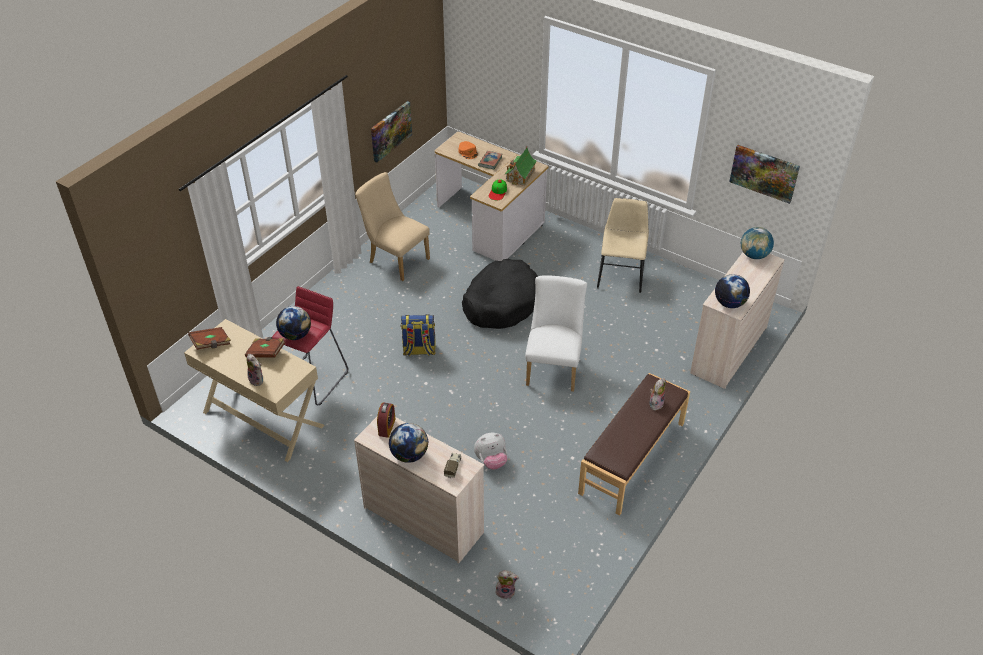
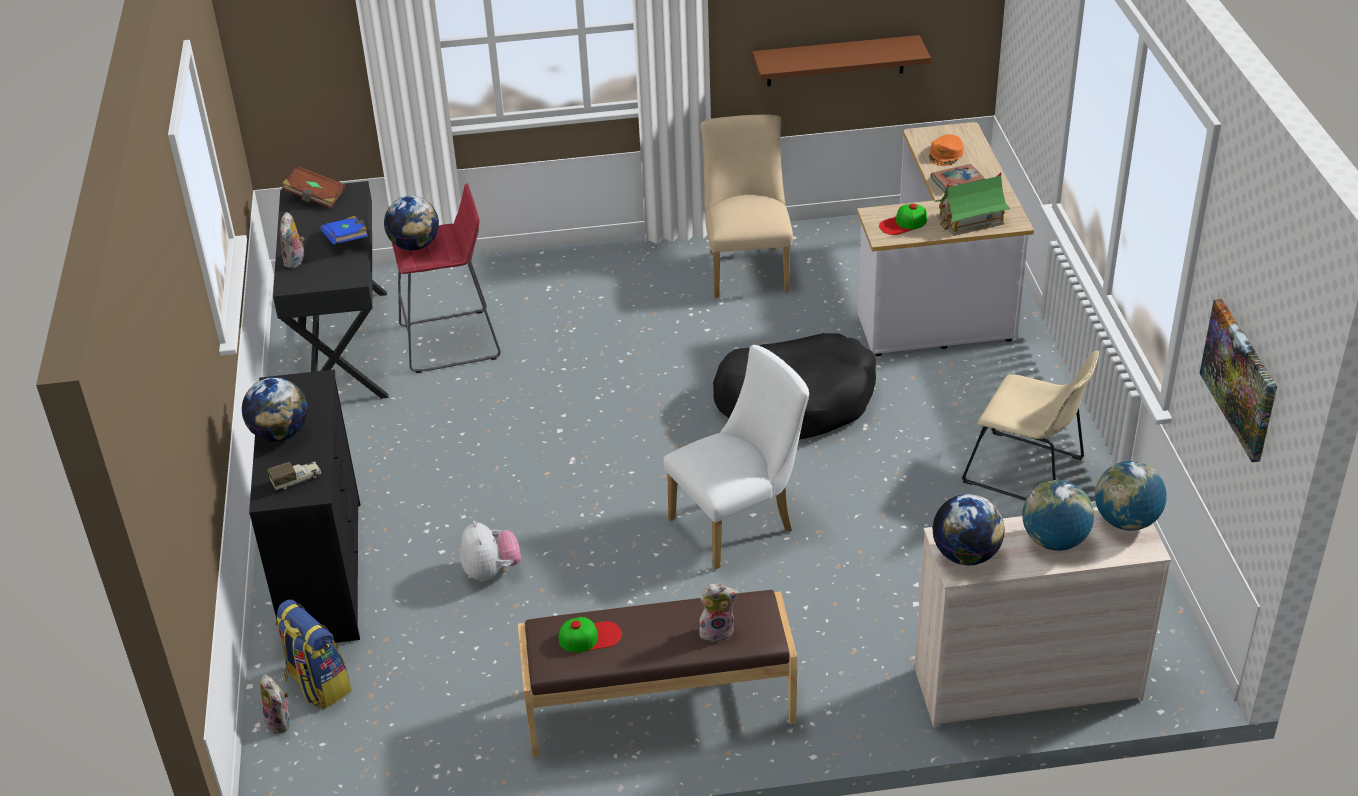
camera: 50 degrees right, 5 degrees down
beige desk [184,319,325,462] -> black desk [273,181,389,399]
brown book [245,337,286,357] -> blue book [320,216,368,244]
beige dresser [354,417,484,564] -> black dresser [249,369,360,643]
picture [371,101,412,163] -> brown shelf [752,35,931,86]
alarm clock [377,402,396,438] -> none
backpack [401,314,436,357] -> backpack moved to [275,600,351,709]
plush toy [474,433,507,469] -> plush toy turned 135 degrees counterclockwise [461,520,521,581]
beige chair [597,198,649,293] -> beige chair turned 60 degrees clockwise [962,351,1099,501]
none -> cap [558,617,622,652]
none -> globe [1022,480,1094,551]

